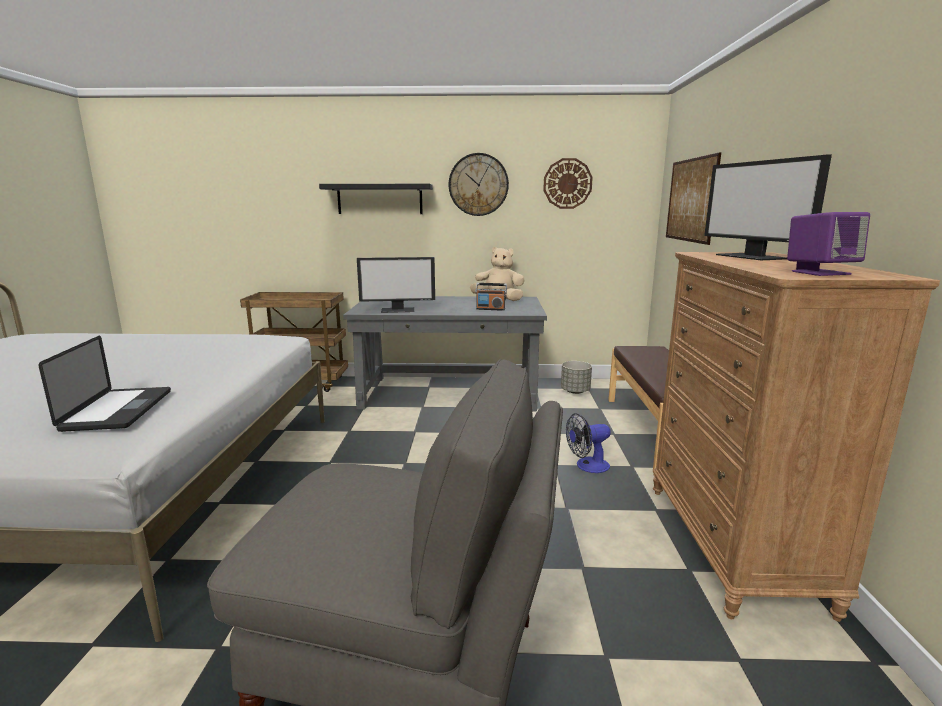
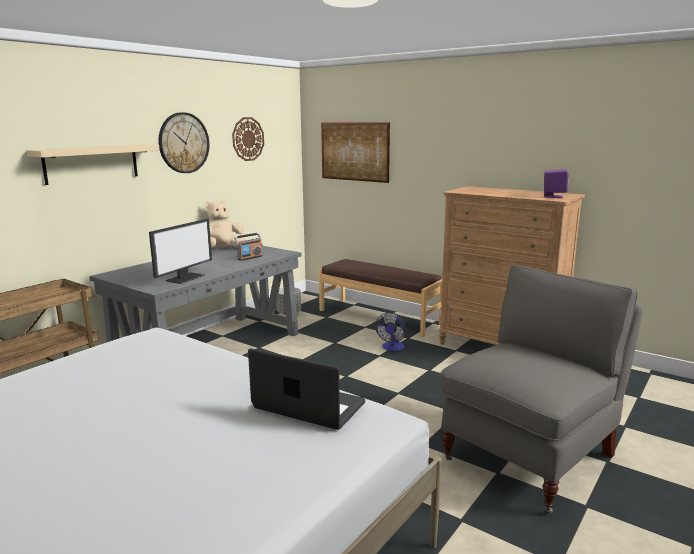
camera: 55 degrees left, 0 degrees up
black shelf [319,184,433,214] -> beige shelf [26,145,160,185]
monitor [704,154,832,260] -> none

